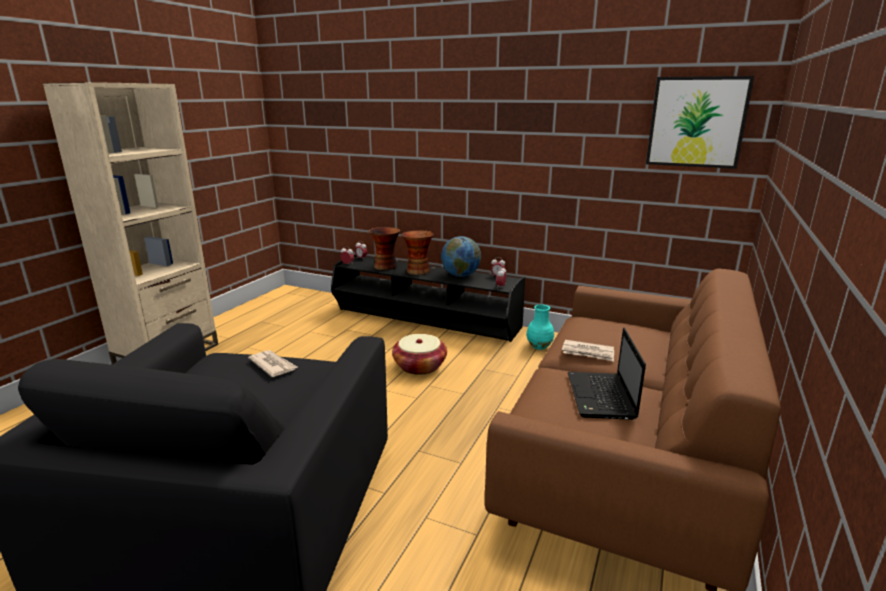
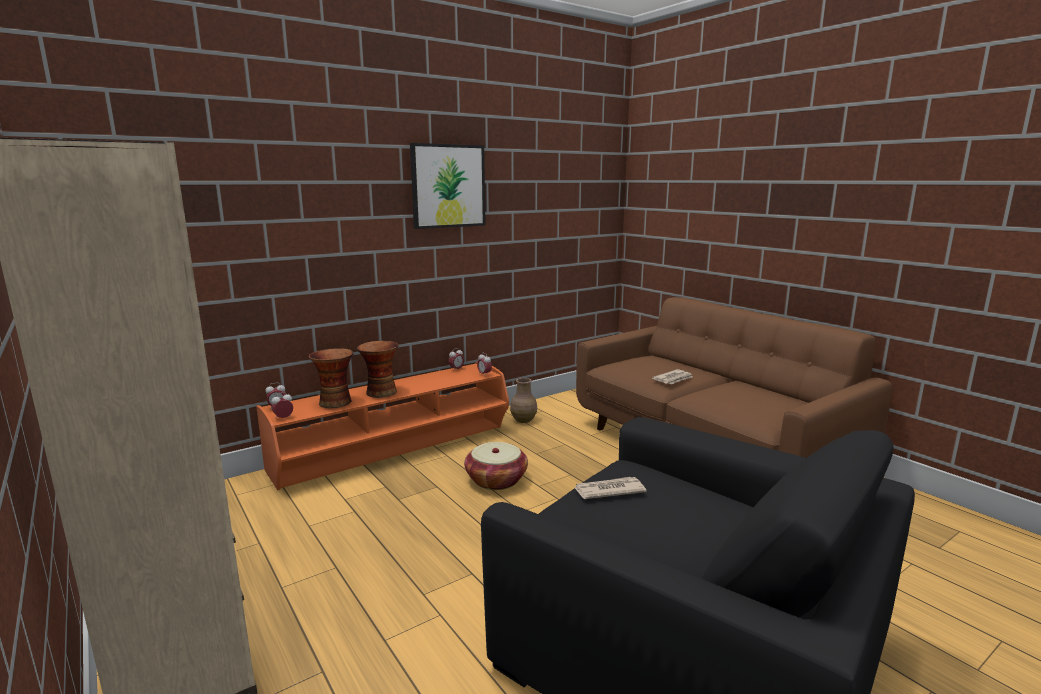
camera: 60 degrees left, 5 degrees down
black tv stand [331,254,525,342] -> orange tv stand [256,361,509,490]
globe [441,236,481,277] -> none
turquoise vase [526,304,554,350] -> brown vase [510,378,537,423]
laptop [568,328,646,420] -> none
picture [646,76,754,169] -> picture moved to [410,143,485,229]

